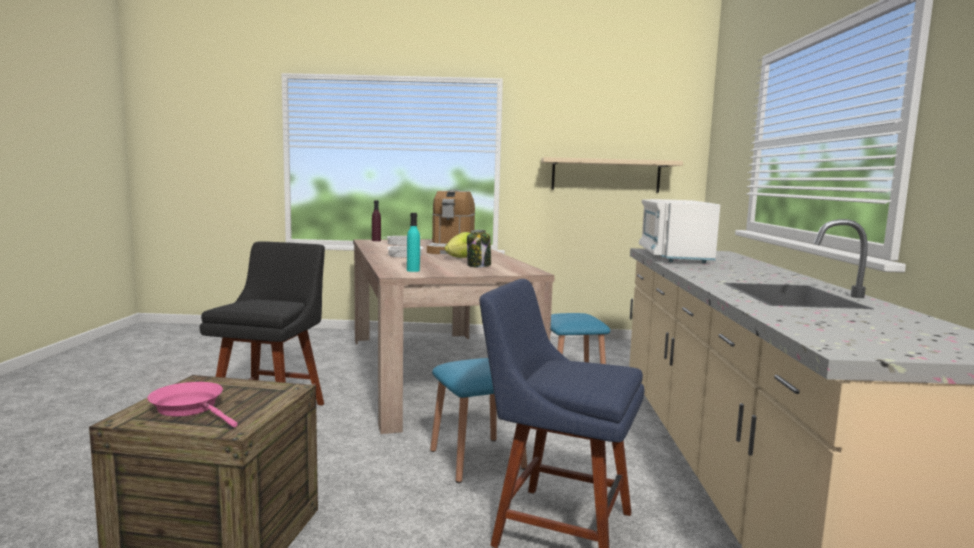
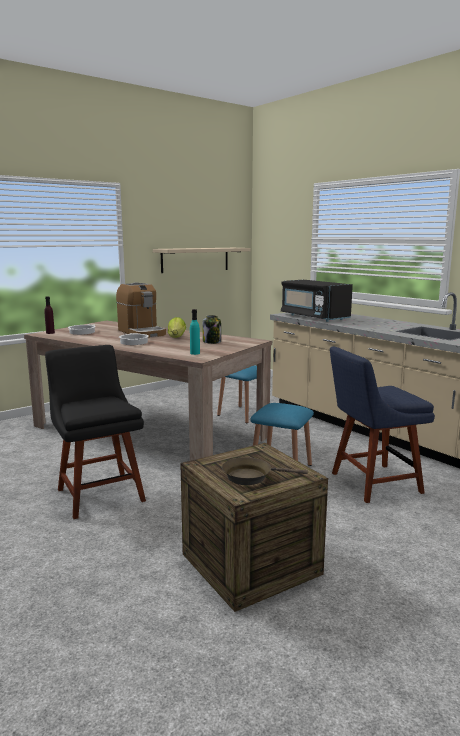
camera: 40 degrees left, 5 degrees up
pink frying pan [147,382,237,427] -> brown frying pan [222,457,308,485]
white microwave [639,199,720,263] -> black microwave [281,280,353,322]

